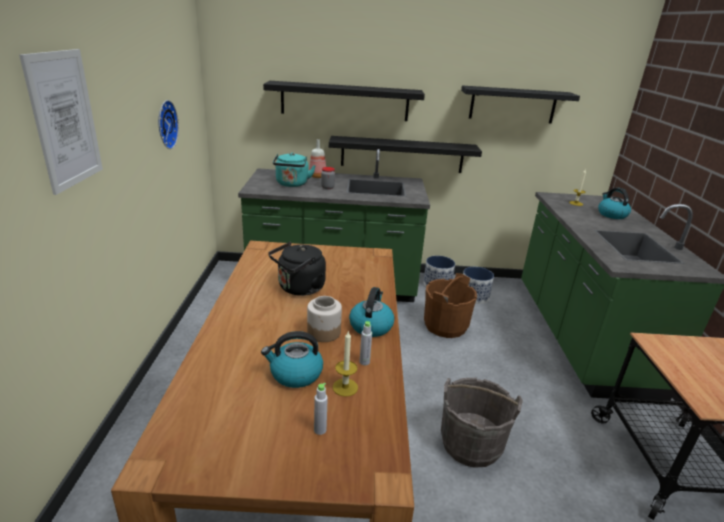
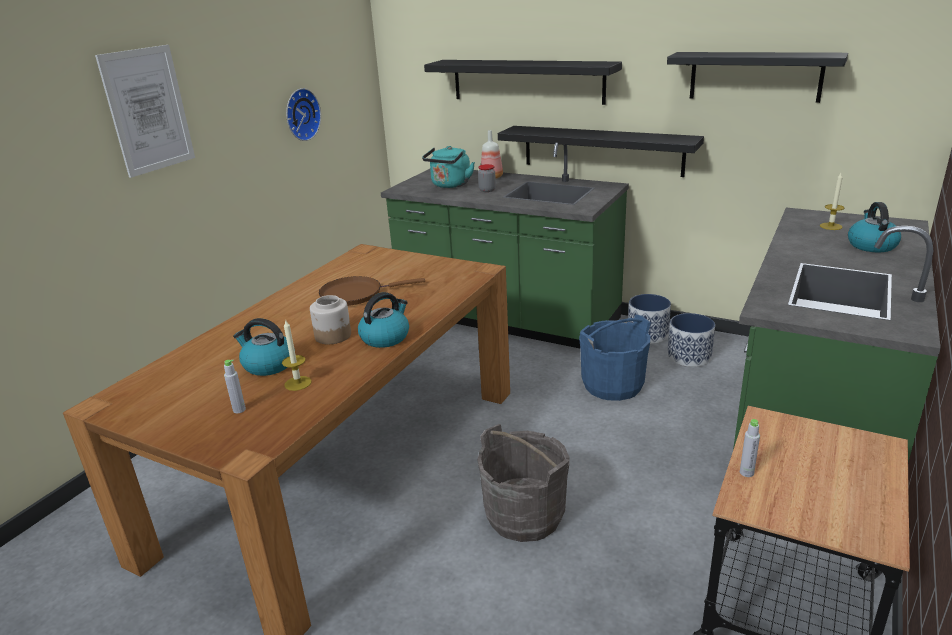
camera: 30 degrees right, 0 degrees up
black kettle [268,242,326,296] -> brown frying pan [319,276,425,306]
grey bottle [360,321,372,365] -> grey bottle moved to [740,419,760,477]
brown bucket [424,273,477,338] -> blue bucket [579,315,651,401]

